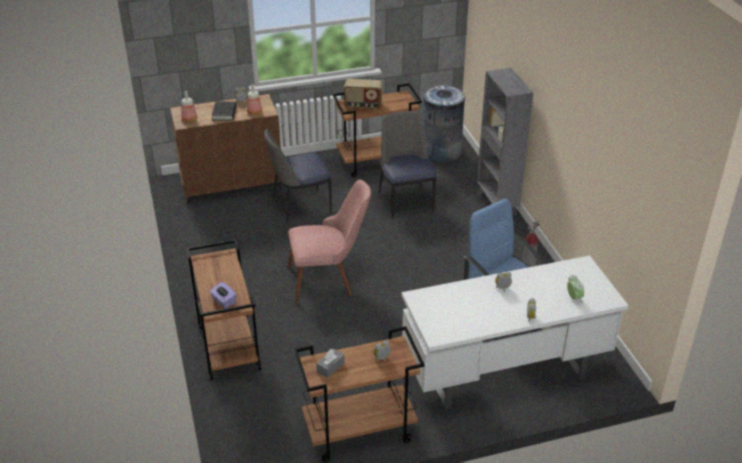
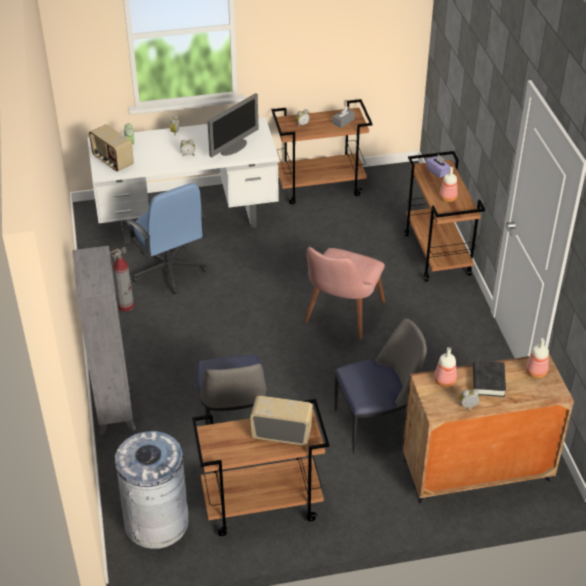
camera: 175 degrees left, 5 degrees up
pink chair [288,180,371,304] -> pink chair turned 60 degrees counterclockwise [304,247,385,339]
none -> radio [89,124,134,172]
none -> monitor [207,93,259,158]
none -> bottle [439,167,458,202]

